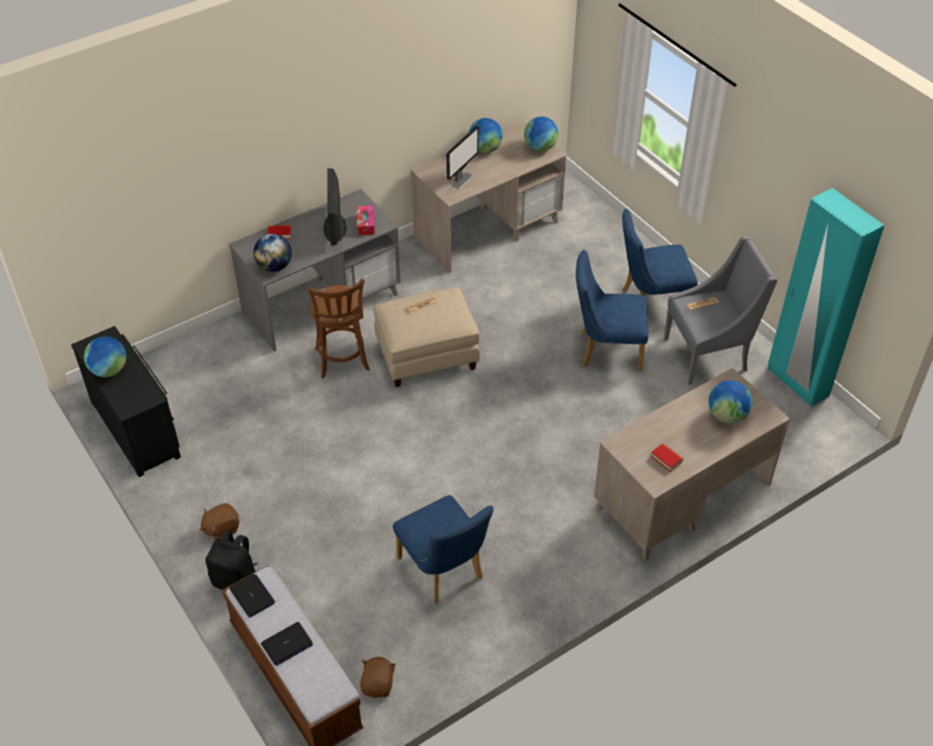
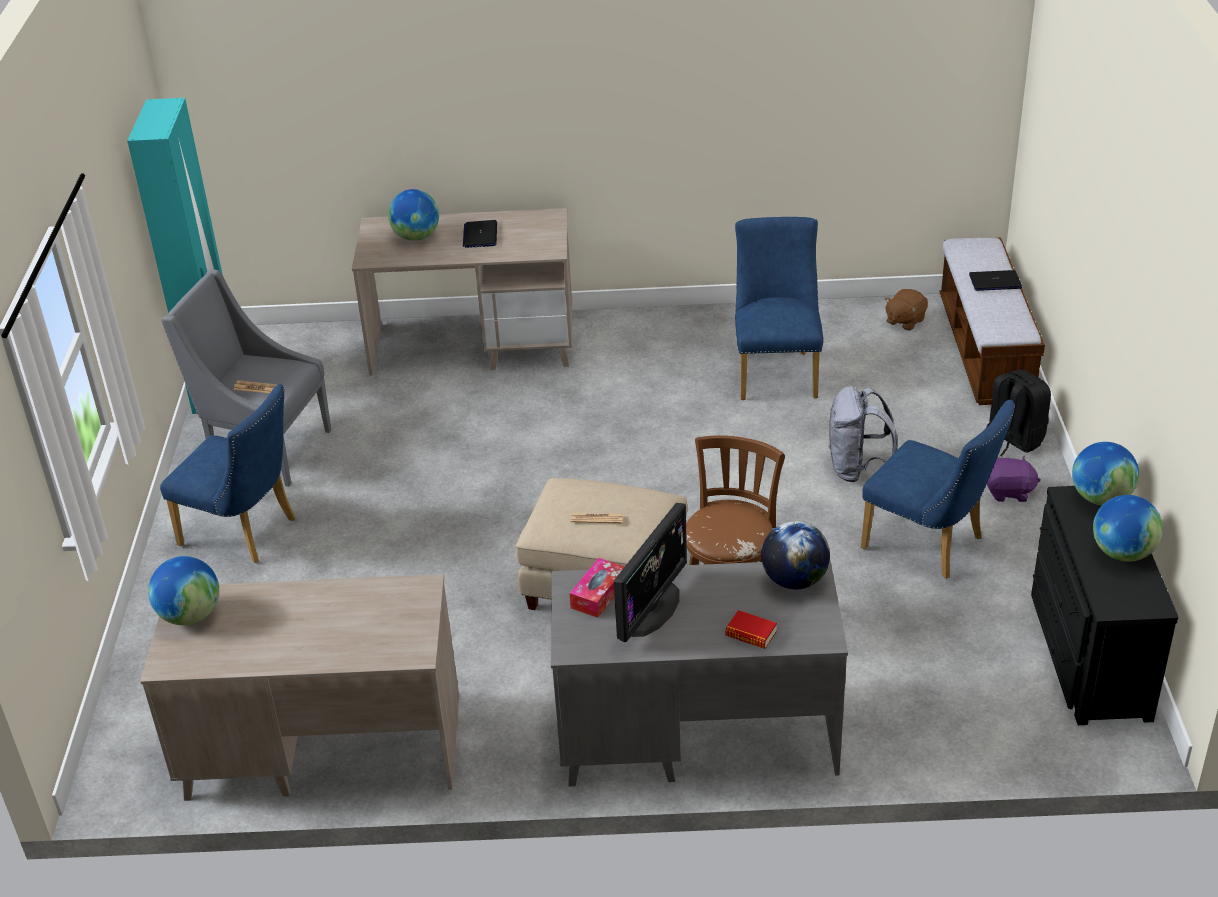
camera: 145 degrees left, 10 degrees down
brown plush toy [200,503,240,540] -> purple plush toy [987,456,1041,502]
laptop [229,574,275,618] -> laptop moved to [463,220,497,248]
monitor [447,126,479,190] -> none
globe [469,118,503,153] -> globe moved to [1072,442,1139,506]
blue chair [576,250,649,371] -> blue chair moved to [861,400,1015,579]
book [650,443,683,472] -> none
none -> grey backpack [829,386,898,482]

